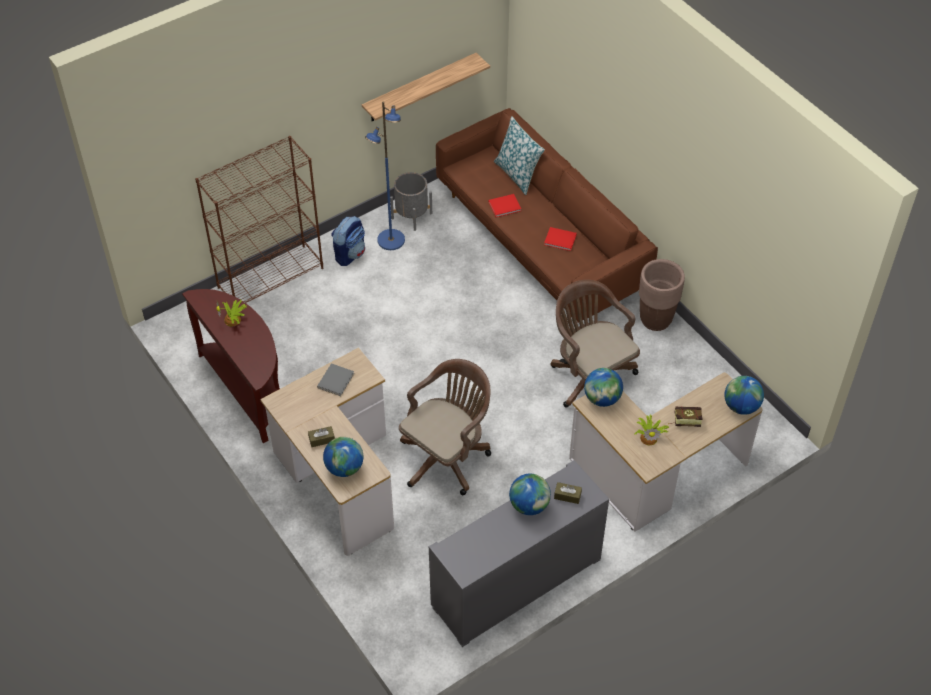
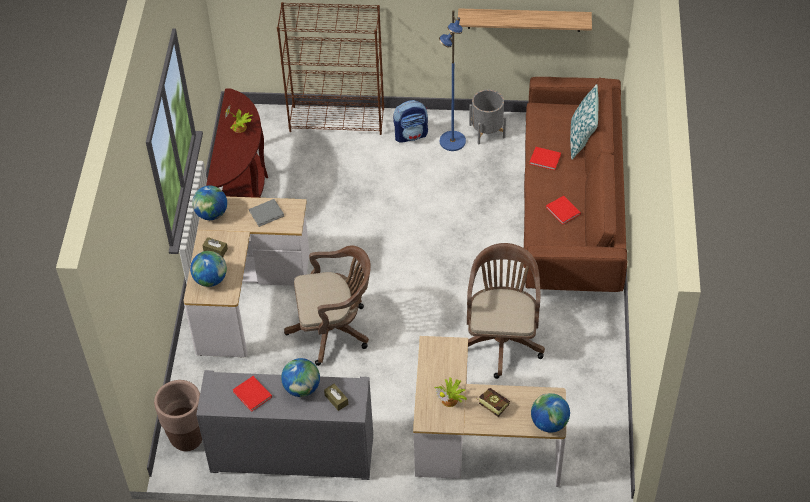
camera: 40 degrees right, 0 degrees up
globe [584,368,623,407] -> globe moved to [192,186,227,220]
brown planter [639,259,685,331] -> brown planter moved to [154,380,202,451]
none -> red book [233,376,272,412]

